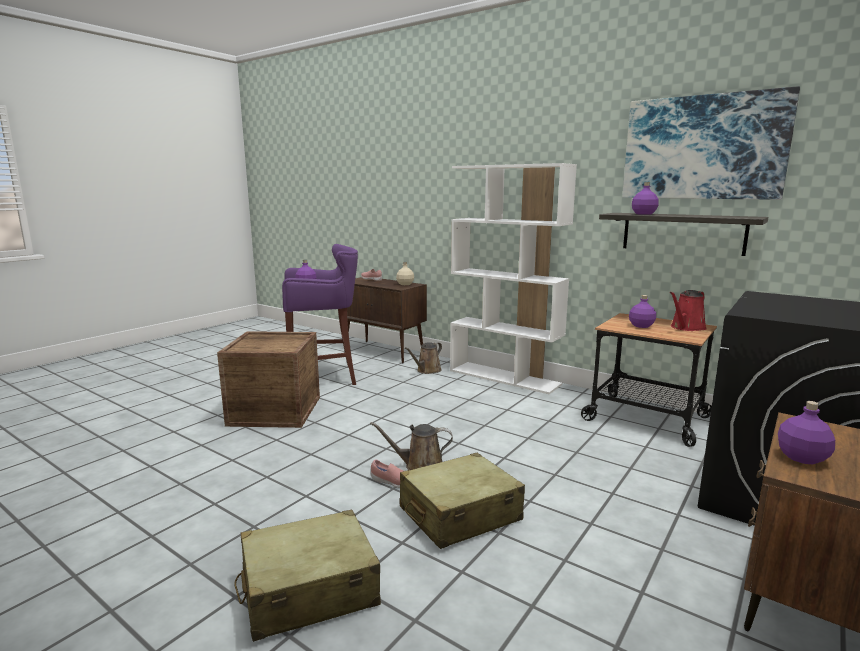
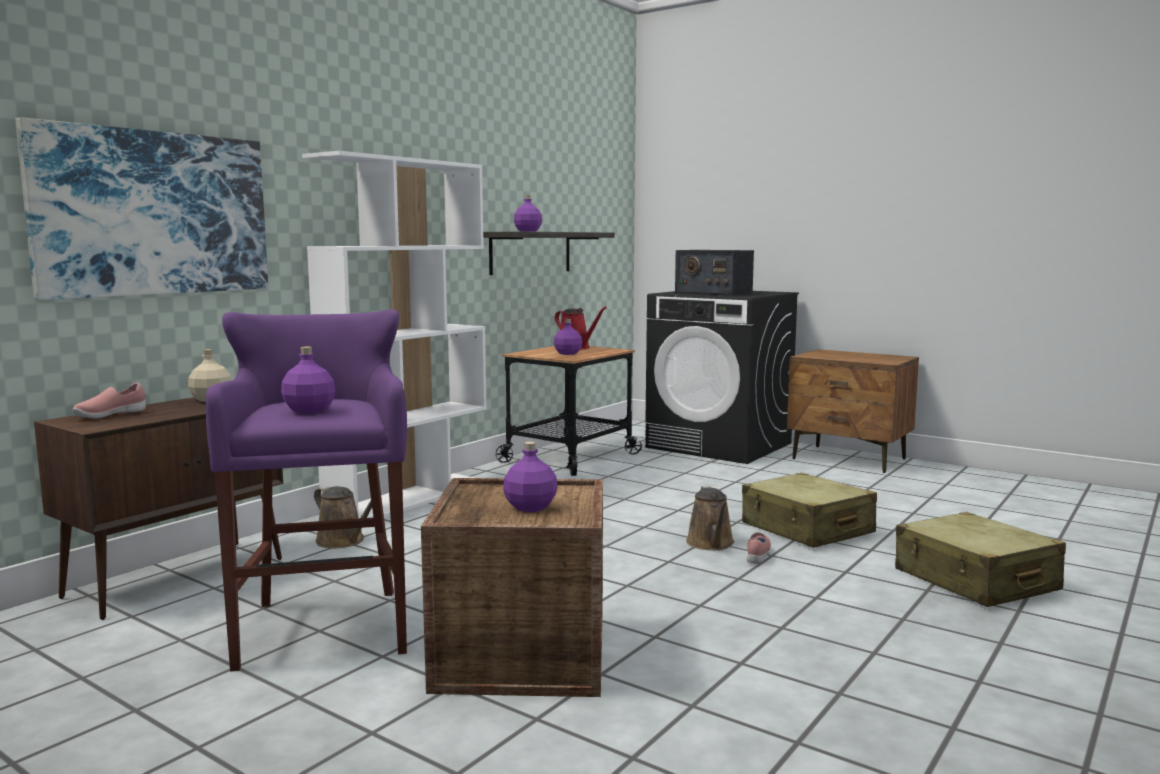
camera: 90 degrees left, 5 degrees down
picture [622,86,800,200] -> picture moved to [15,117,268,300]
purple bottle [778,401,835,465] -> purple bottle moved to [503,441,558,512]
none -> radio [675,250,754,296]

